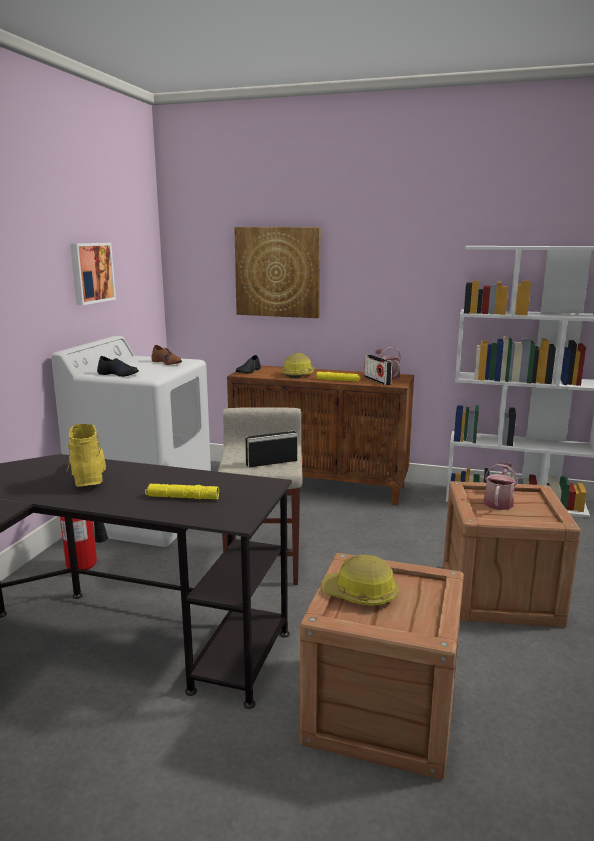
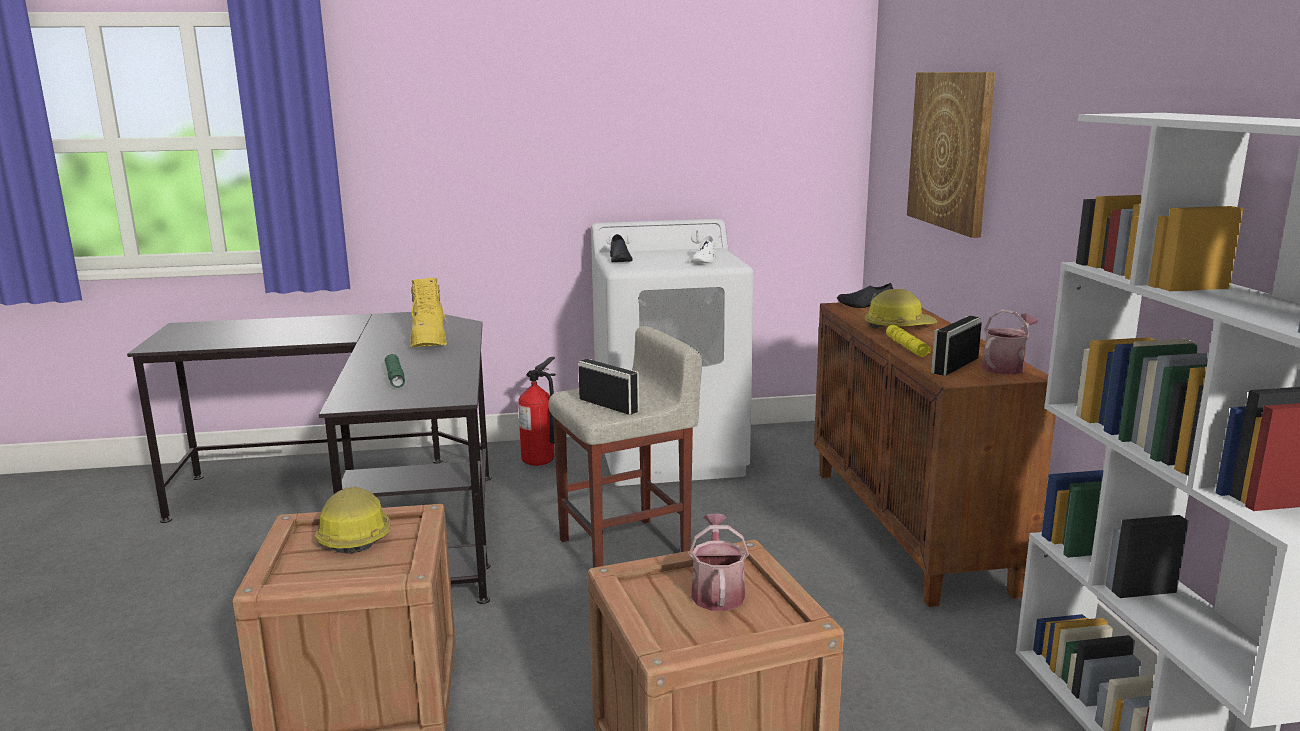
camera: 65 degrees right, 0 degrees up
yellow boot [66,424,106,487] -> yellow boot turned 120 degrees clockwise [410,277,448,348]
picture [70,243,116,305] -> none
yellow flashlight [145,484,219,499] -> green flashlight [385,354,405,388]
brown shoe [152,345,182,365] -> white shoe [691,235,716,263]
watering can [484,462,518,510] -> watering can turned 90 degrees counterclockwise [689,513,749,611]

